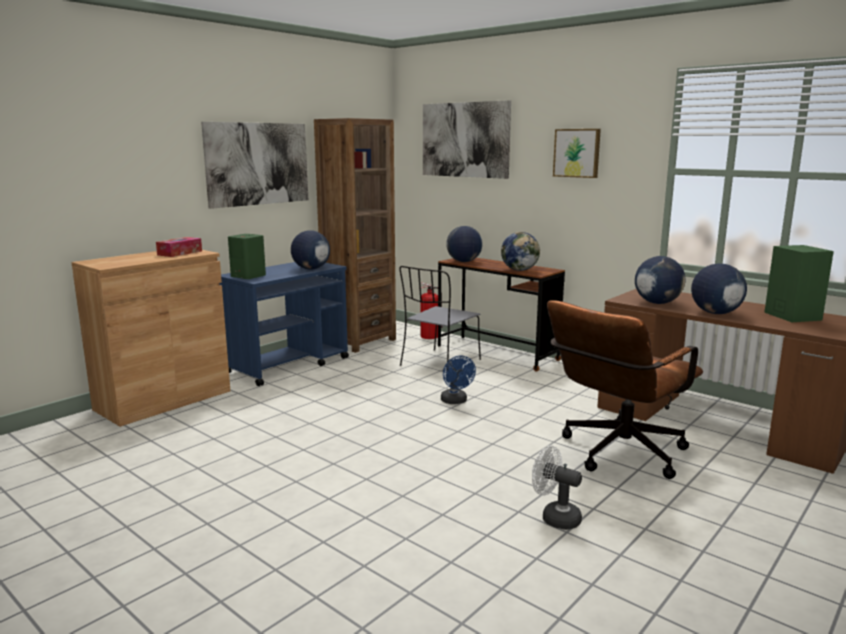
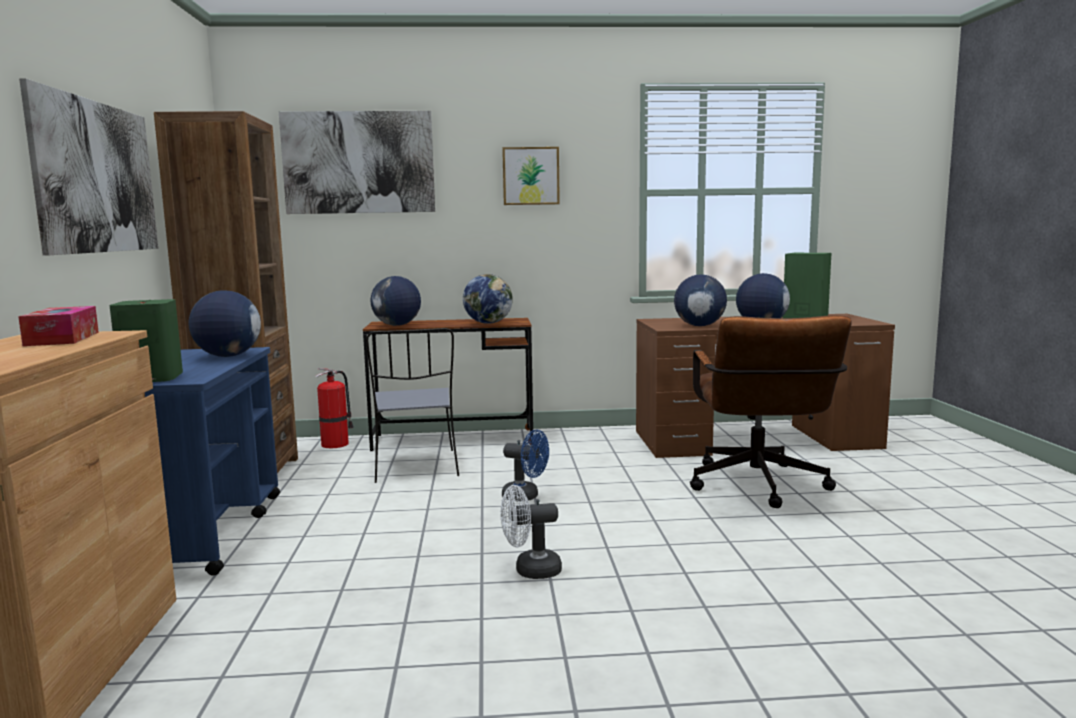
camera: 45 degrees left, 5 degrees down
white fan [532,446,582,530] -> white fan moved to [501,485,562,579]

